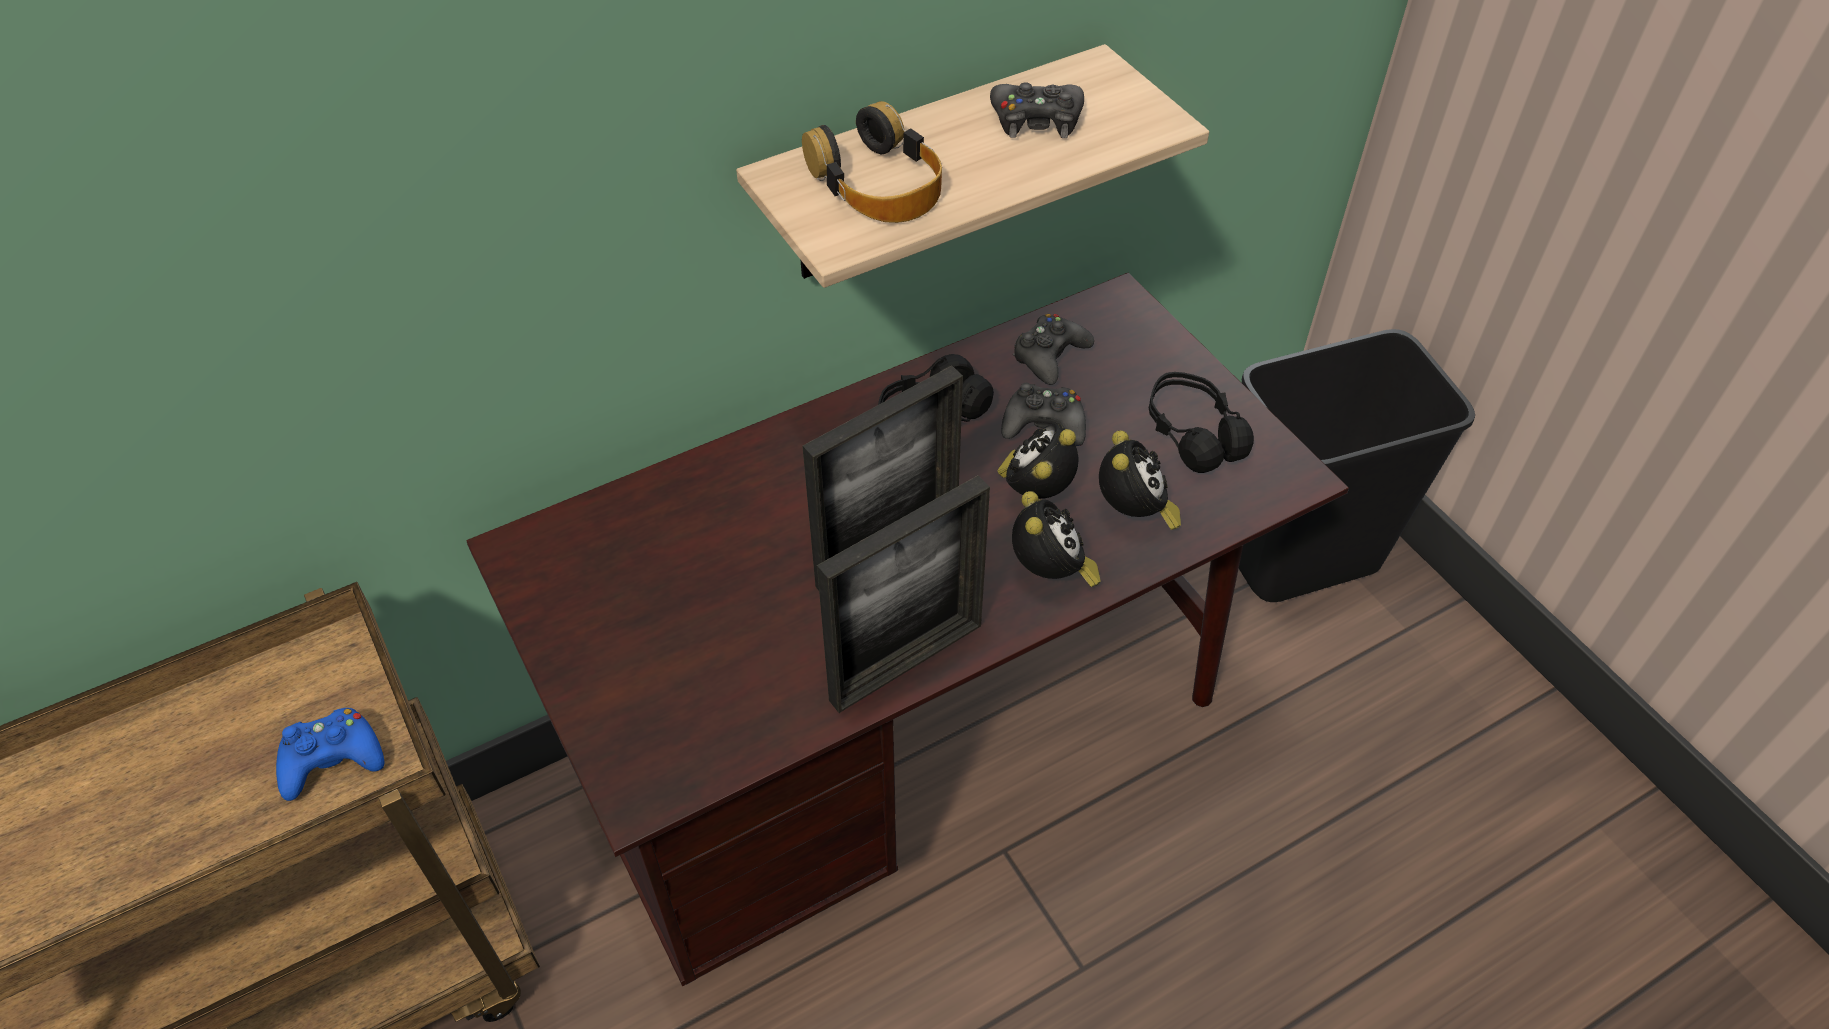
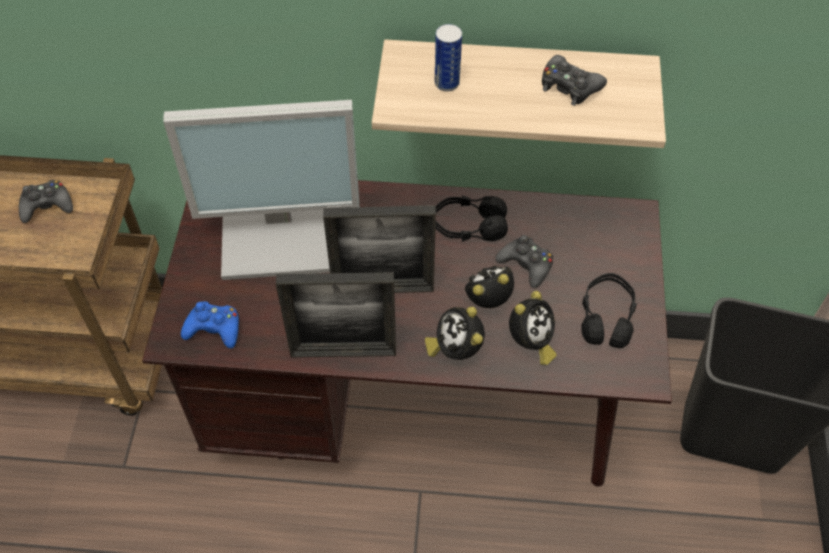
camera: 35 degrees right, 5 degrees up
blue game controller [276,708,384,801] -> blue game controller moved to [181,301,239,348]
headphones [802,101,942,223] -> can [435,24,462,91]
alarm clock [1012,491,1101,587] -> alarm clock turned 135 degrees clockwise [425,306,485,360]
black game controller [1013,314,1094,385] -> black game controller moved to [19,180,73,223]
none -> monitor [163,100,359,280]

